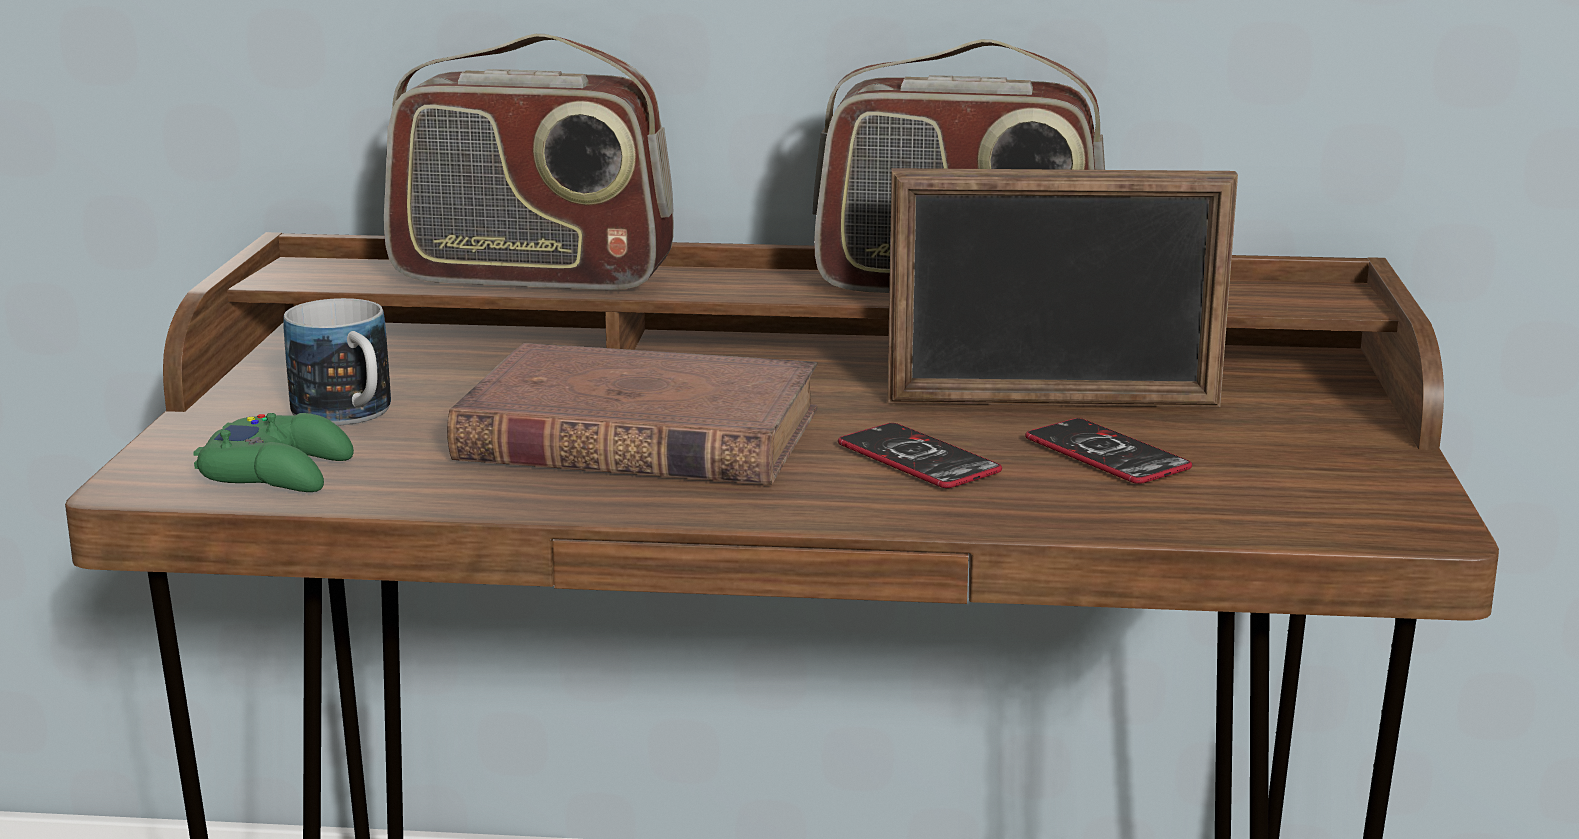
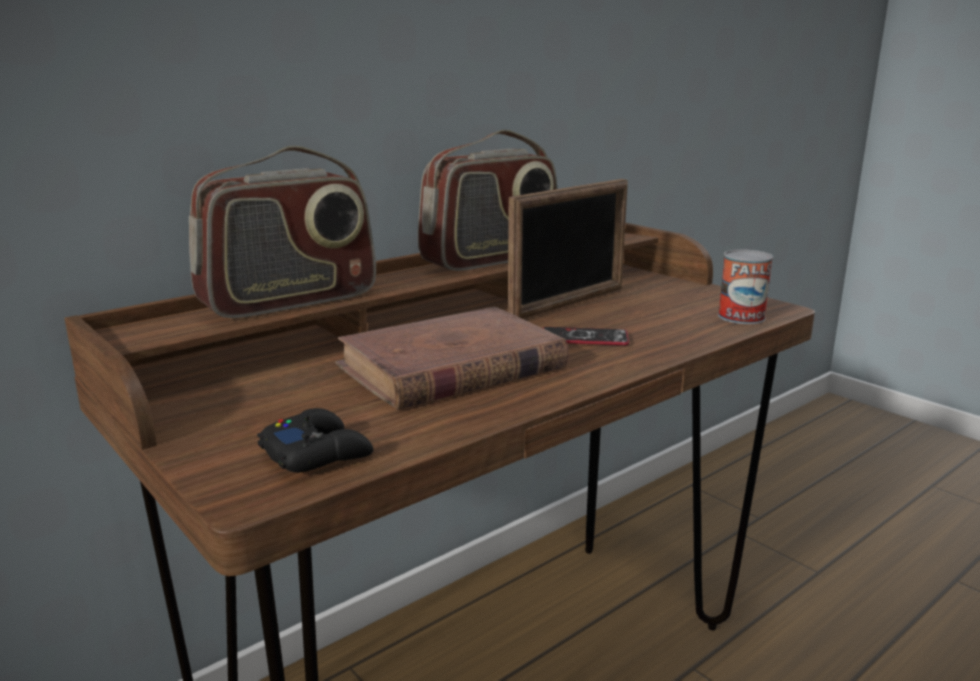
camera: 45 degrees left, 0 degrees up
green game controller [194,413,354,492] -> black game controller [257,408,373,473]
mug [283,298,391,426] -> none
phone [1025,418,1192,484] -> none
none -> can [718,249,773,324]

